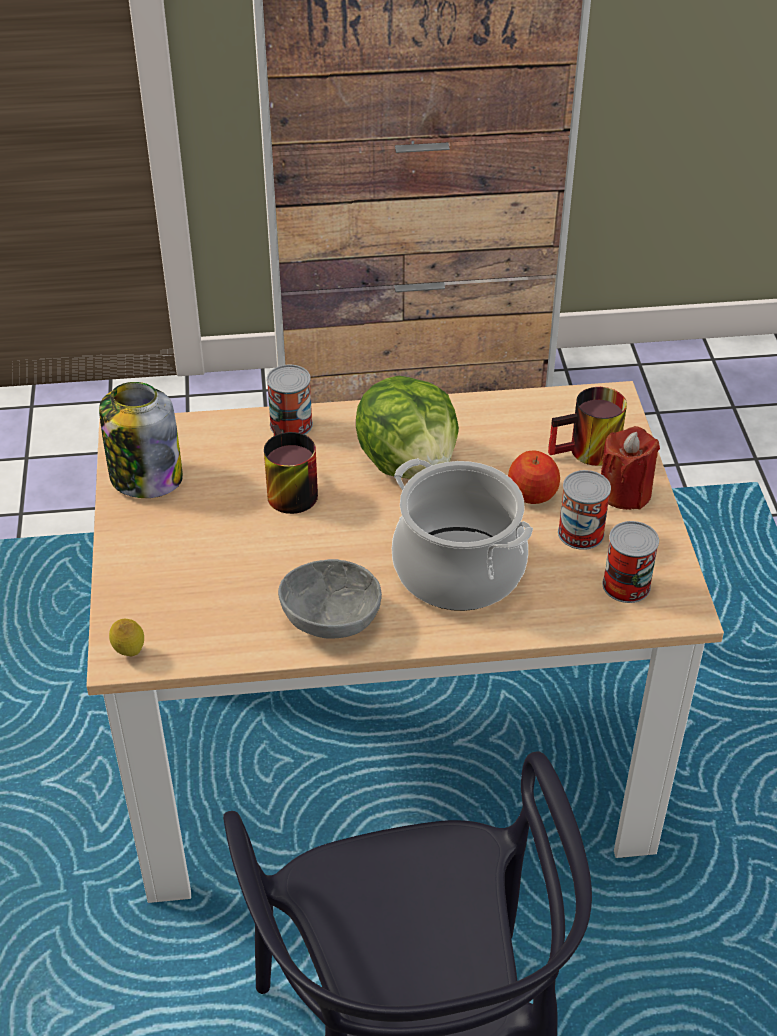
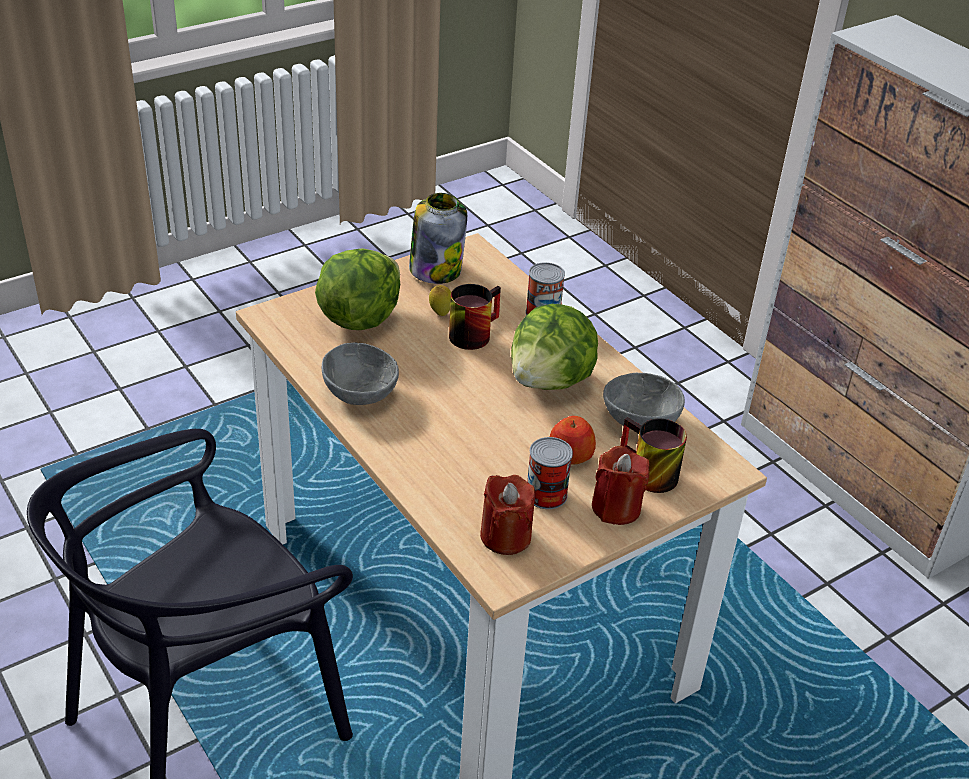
camera: 60 degrees right, 5 degrees down
lemon [109,619,144,656] -> lemon moved to [429,285,451,316]
cooking pot [392,458,533,611] -> none
can [602,521,659,603] -> red candle [480,475,535,555]
none -> lettuce [315,248,400,330]
none -> grey bowl [603,373,685,426]

